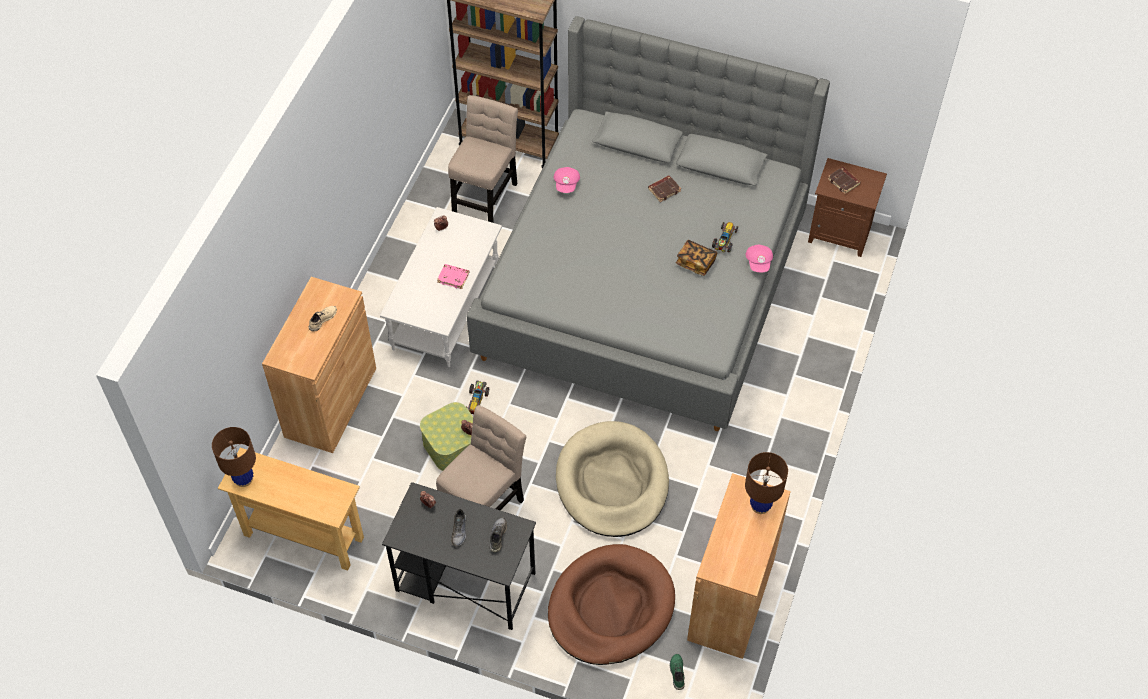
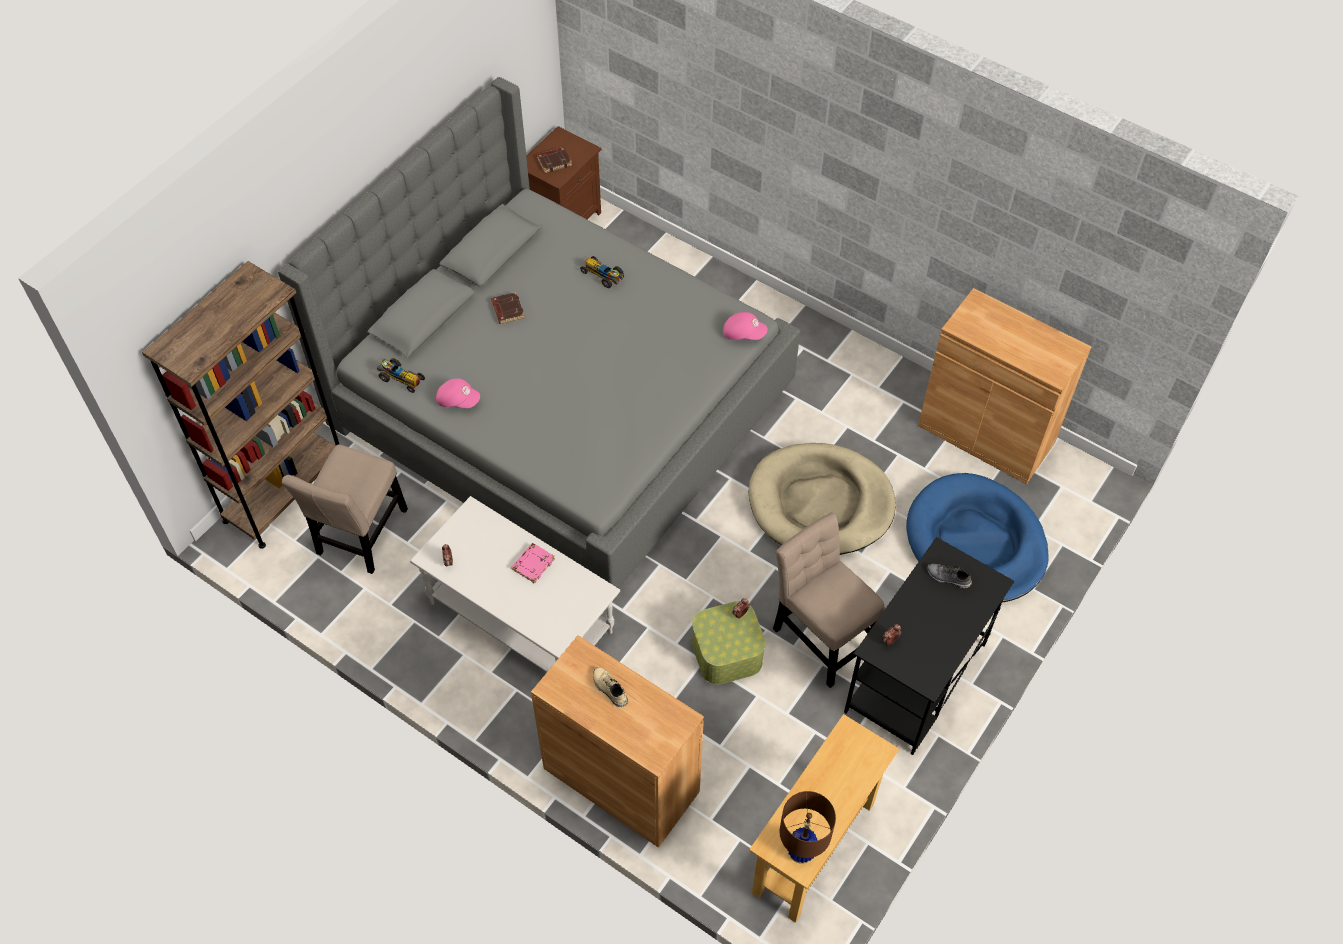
camera: 75 degrees left, 0 degrees up
beige chair [448,95,518,223] -> beige chair turned 105 degrees counterclockwise [282,444,408,574]
grey shoe [451,509,466,546] -> none
toy car [467,380,489,414] -> toy car moved to [377,358,425,393]
brown dog bed [548,544,675,665] -> blue dog bed [906,473,1049,602]
green shoe [670,654,685,690] -> none
book [676,240,717,276] -> none
pink cap [745,245,773,272] -> pink cap moved to [723,312,768,340]
brown table lamp [745,452,788,514] -> none

